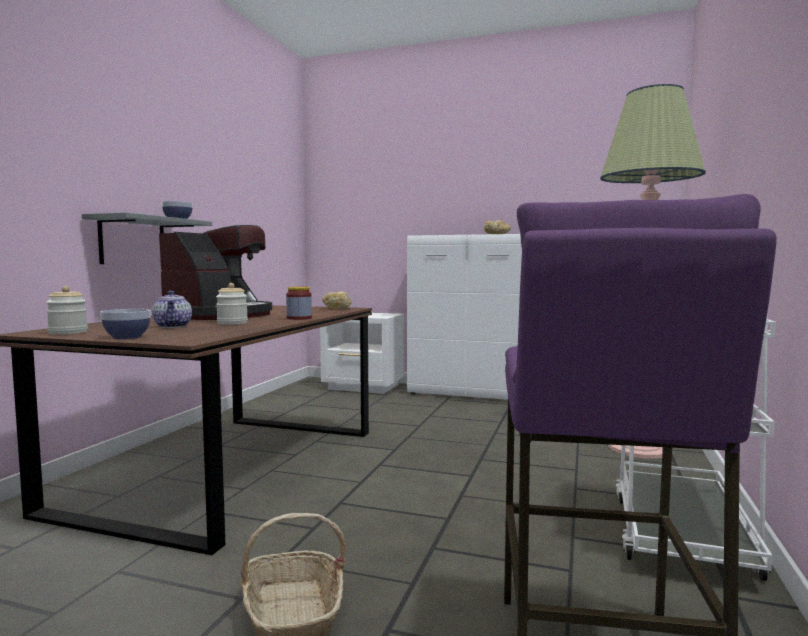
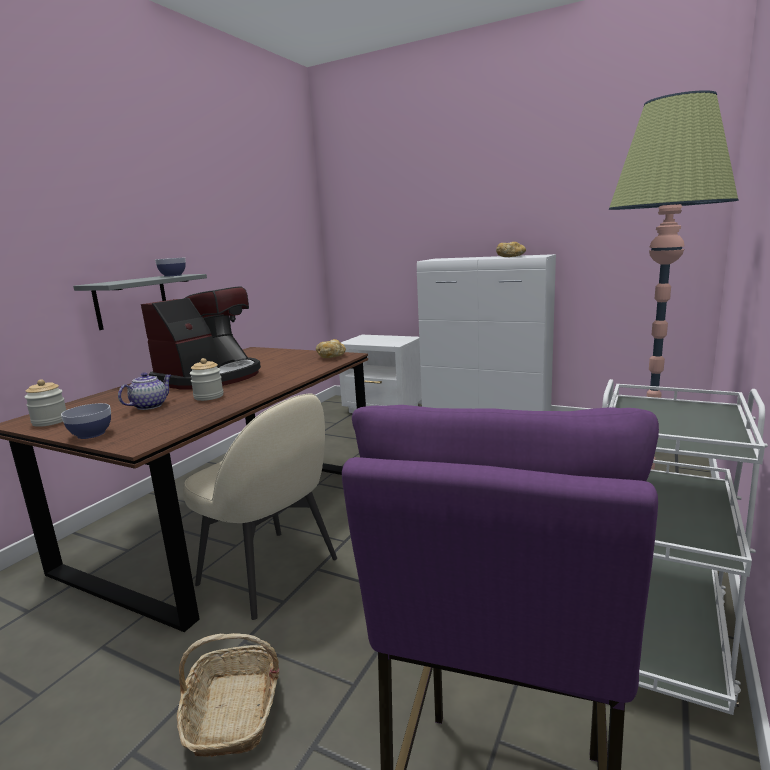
camera: 10 degrees right, 10 degrees up
teapot [152,290,192,328] -> teapot turned 135 degrees counterclockwise [118,372,171,410]
jar [286,286,312,320] -> none
none -> beige chair [183,394,337,620]

